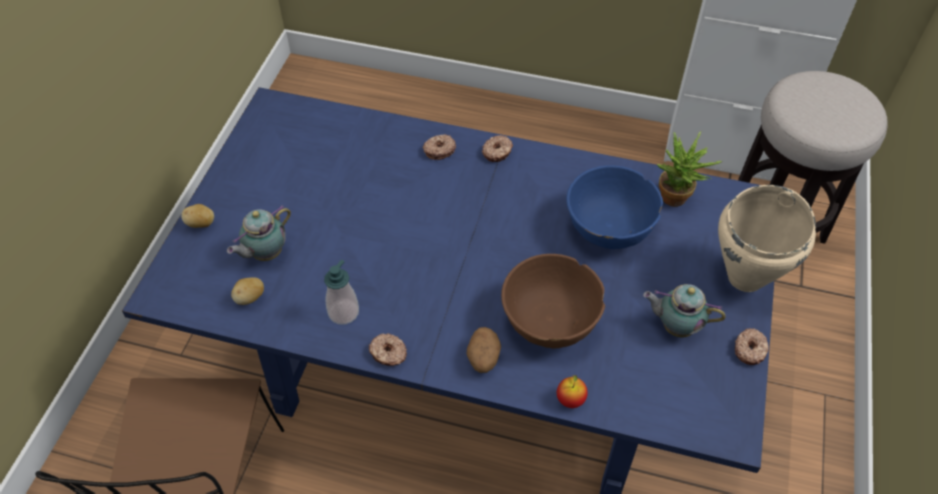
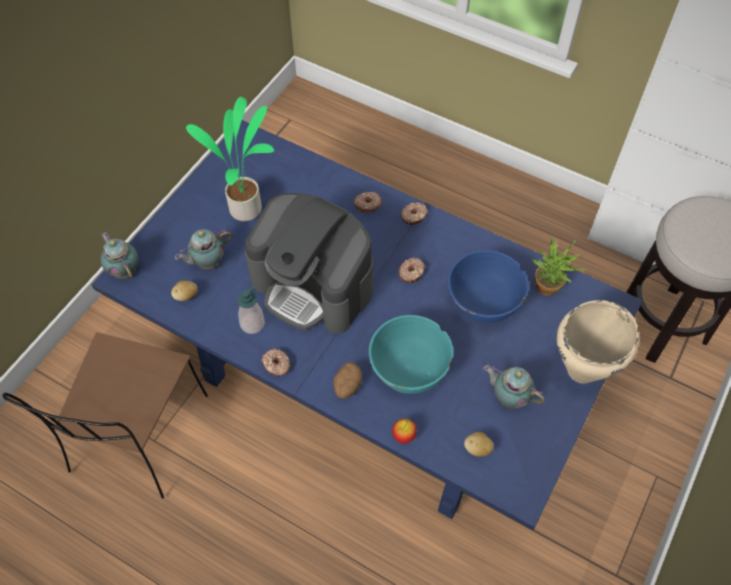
camera: 15 degrees right, 5 degrees up
potato [181,204,214,228] -> potato moved to [464,432,494,457]
brown bowl [501,254,605,348] -> turquoise bowl [369,315,454,394]
donut [735,328,769,365] -> donut moved to [398,257,425,283]
none -> teapot [101,232,139,279]
none -> potted plant [186,97,274,221]
none -> coffee machine [245,193,373,334]

